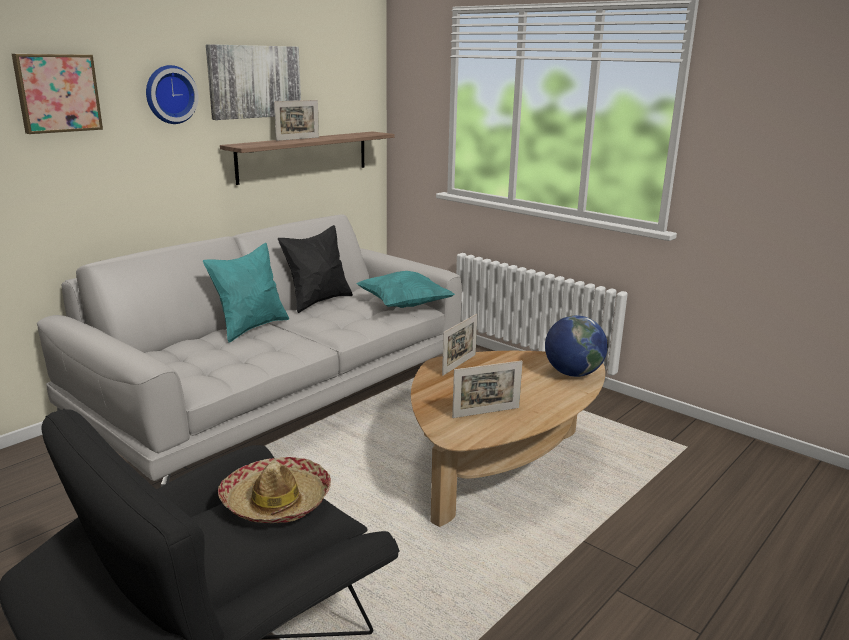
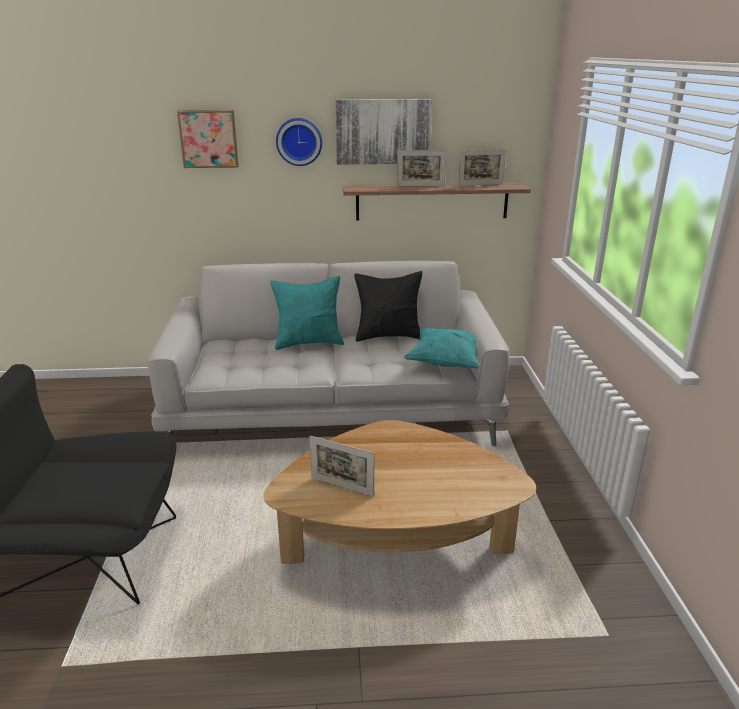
camera: 45 degrees right, 5 degrees up
hat [218,457,331,523] -> none
picture frame [442,314,477,376] -> picture frame moved to [458,149,506,186]
globe [545,315,608,377] -> none

